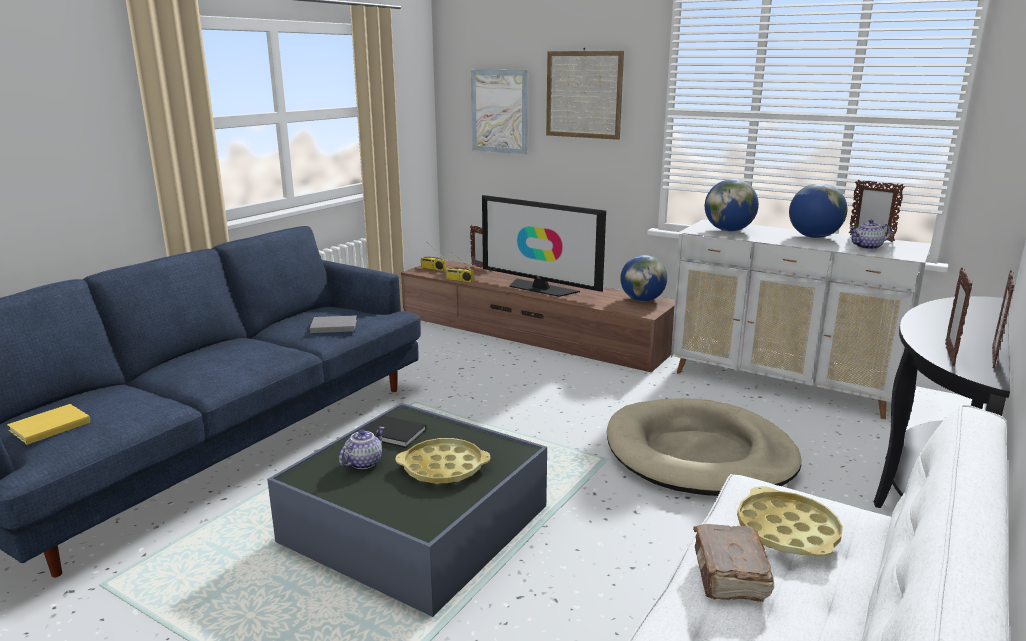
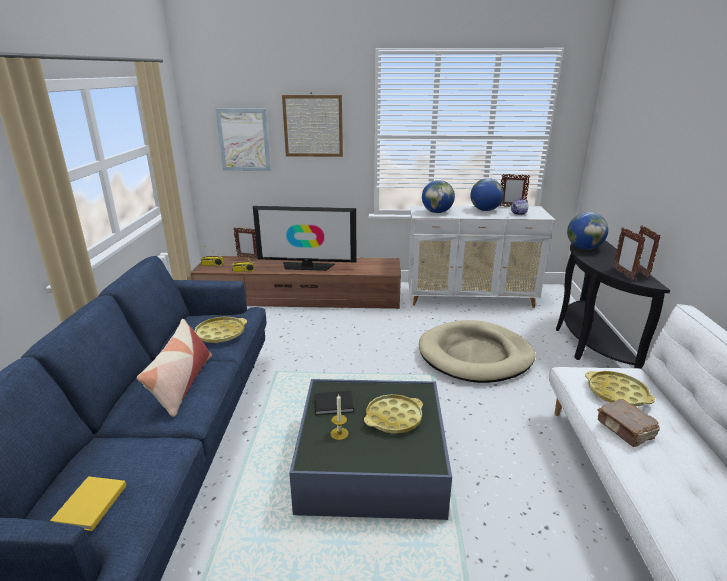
camera: 30 degrees left, 5 degrees up
grey book [310,315,357,333] -> yellow tray [195,317,247,343]
teapot [339,427,385,469] -> candle [331,393,349,440]
globe [620,255,667,301] -> globe moved to [567,212,608,250]
none -> pillow [137,319,212,417]

